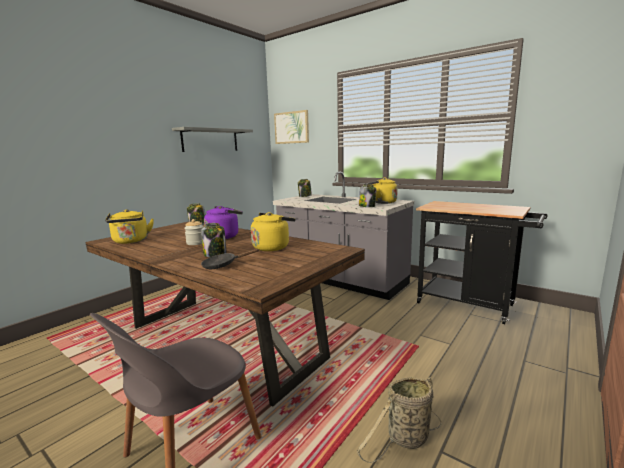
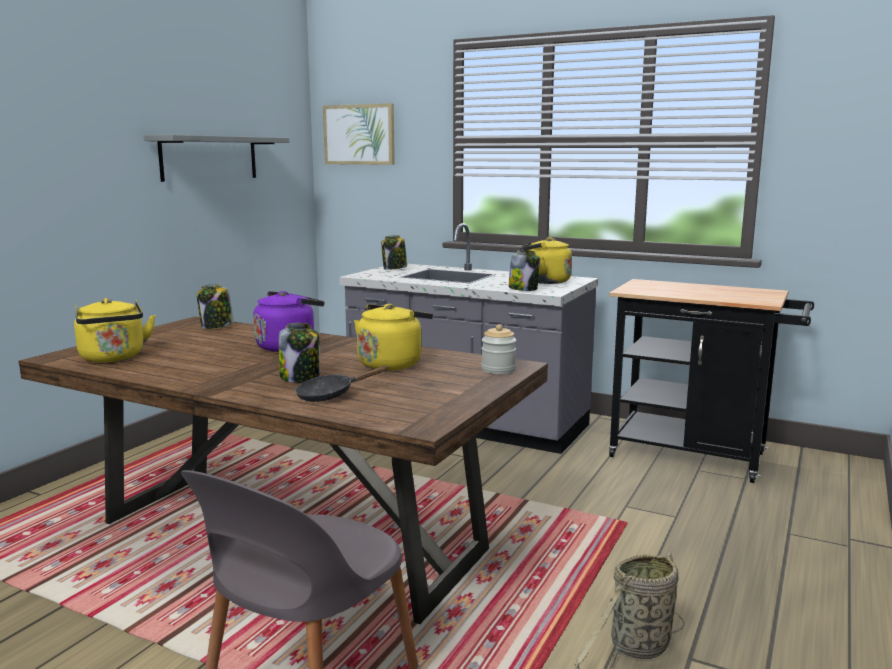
camera: 10 degrees left, 0 degrees up
jar [184,219,204,245] -> jar moved to [481,324,516,374]

